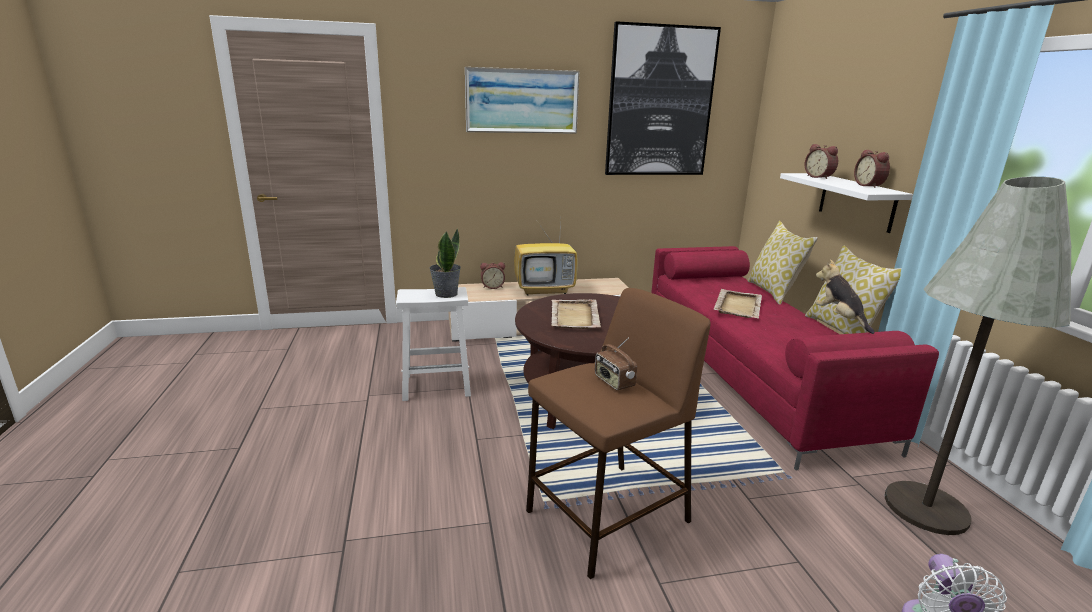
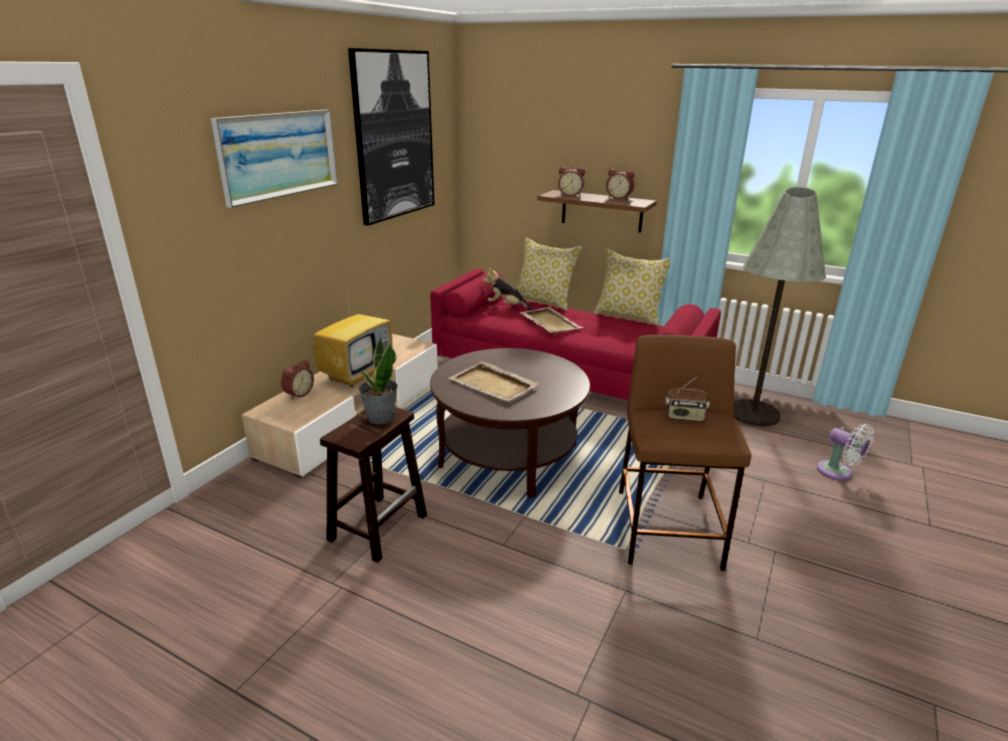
camera: 50 degrees left, 5 degrees up
white stool [396,287,471,401] -> brown stool [320,407,427,563]
white shelf [780,173,913,233] -> brown shelf [537,190,657,233]
plush toy [815,259,875,334] -> plush toy moved to [483,267,533,310]

